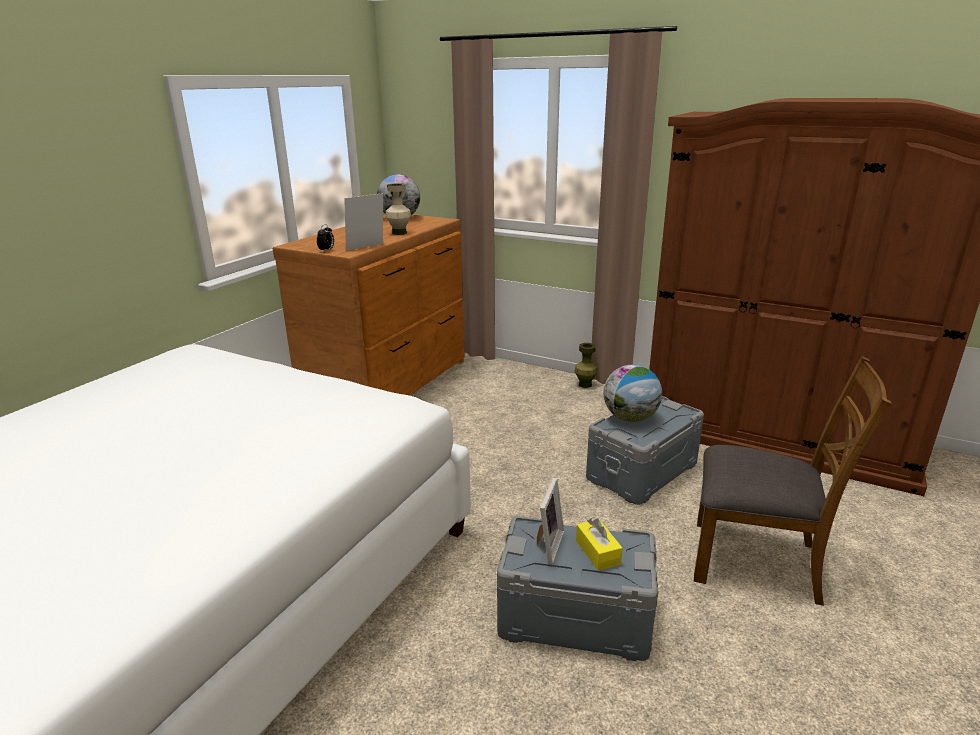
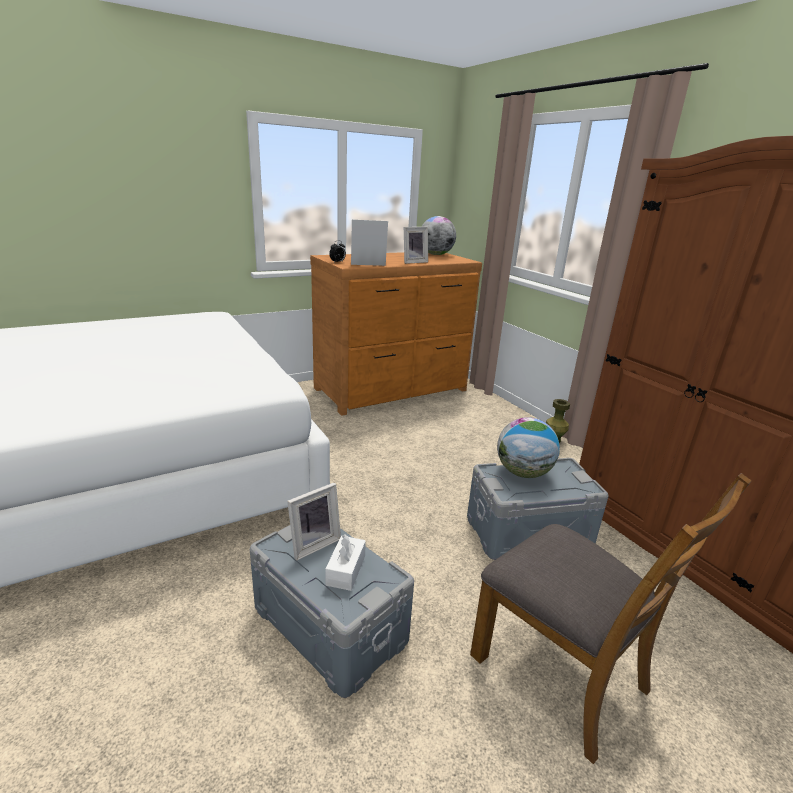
camera: 30 degrees right, 0 degrees up
beige vase [385,183,411,235] -> picture frame [404,227,428,264]
yellow tissue box [576,519,623,571] -> white tissue box [325,534,366,591]

